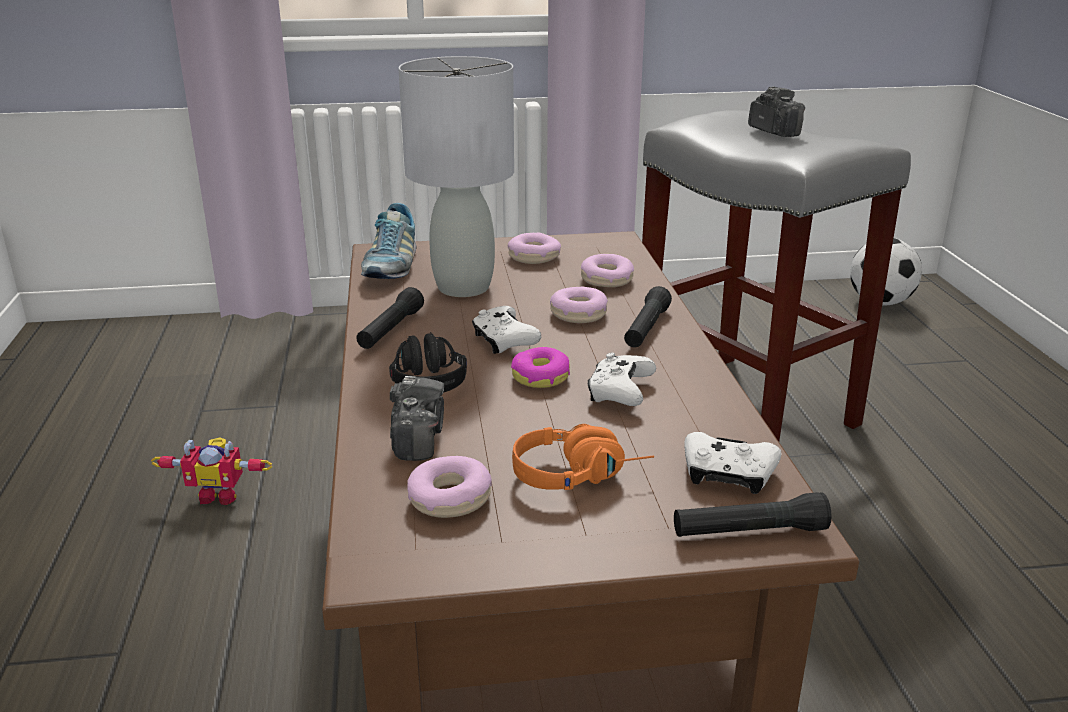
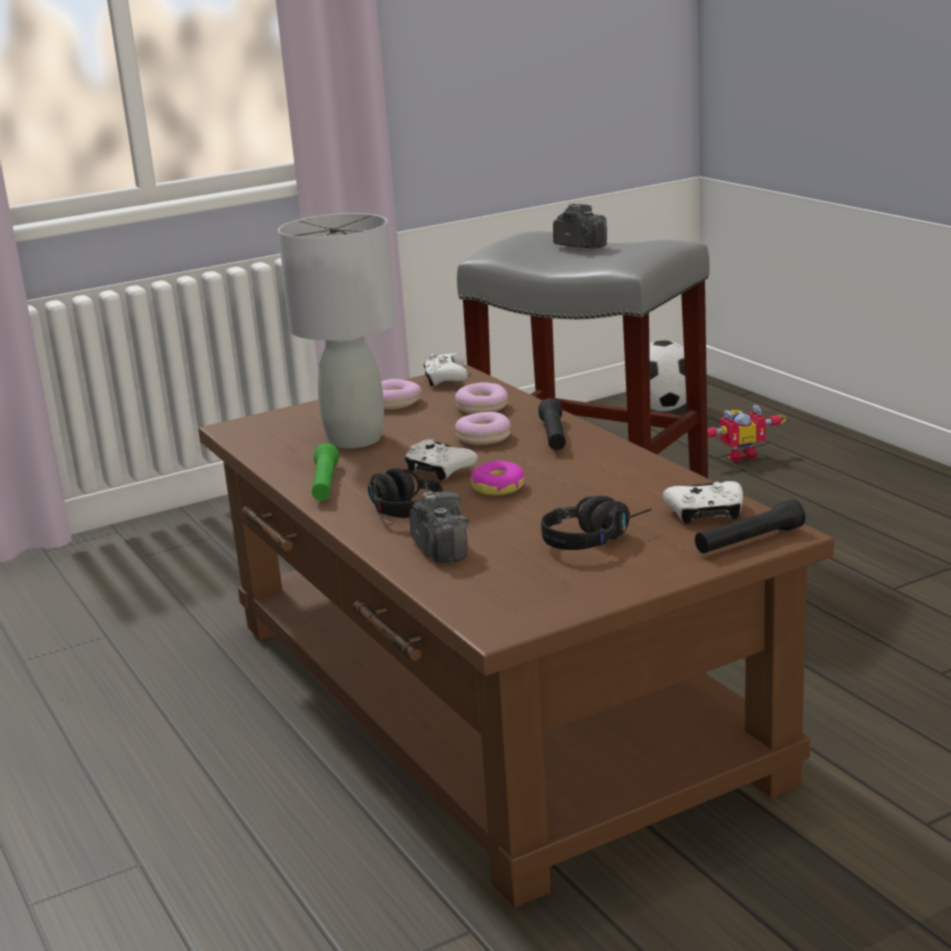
camera: 20 degrees left, 5 degrees down
toy robot [151,438,273,505] -> toy robot moved to [707,405,786,462]
black flashlight [356,287,424,349] -> green flashlight [312,443,339,501]
shoe [361,203,416,279] -> none
donut [407,456,492,518] -> none
orange headphones [512,424,654,490] -> black headphones [541,496,652,550]
white game controller [588,353,656,406] -> white game controller moved to [424,353,468,386]

